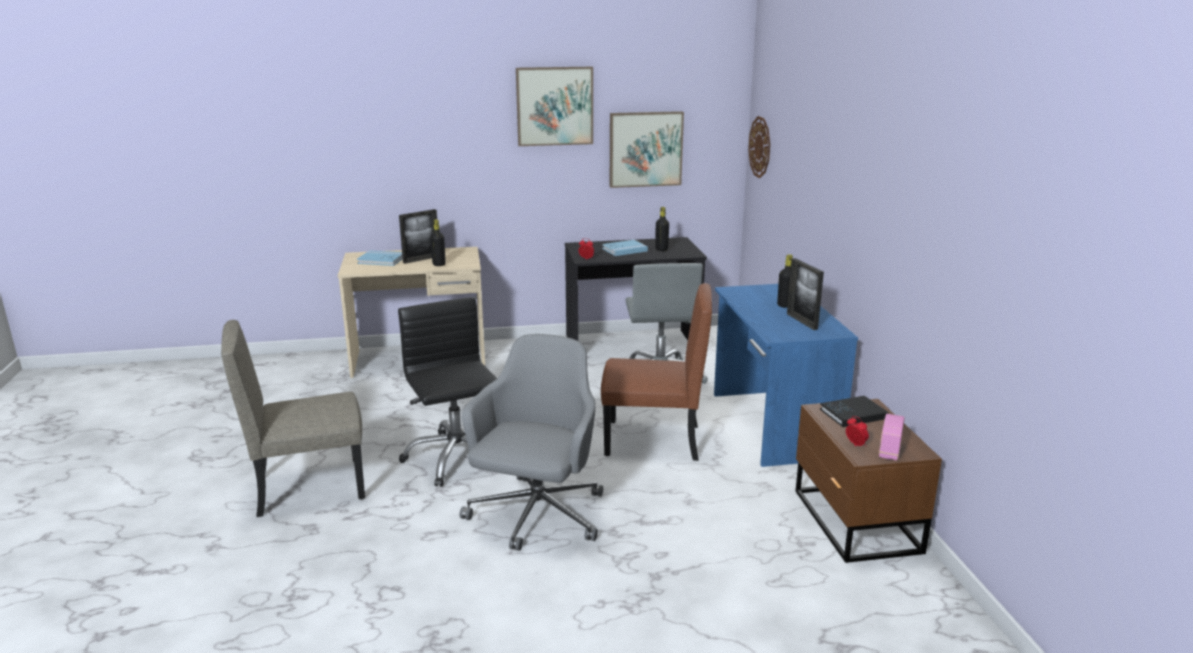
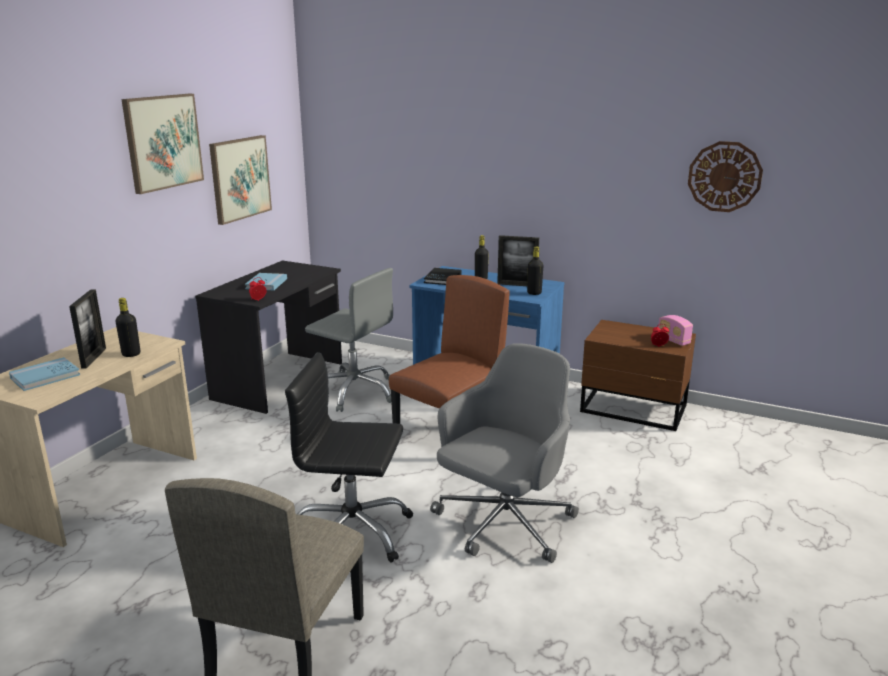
camera: 55 degrees left, 0 degrees up
grey office chair [459,334,603,551] -> grey office chair turned 75 degrees clockwise [430,343,579,563]
black bottle [655,207,669,251] -> black bottle moved to [527,247,544,295]
wall clock [748,116,770,178] -> wall clock moved to [688,141,763,212]
black book [820,396,889,427] -> black book moved to [424,268,461,285]

